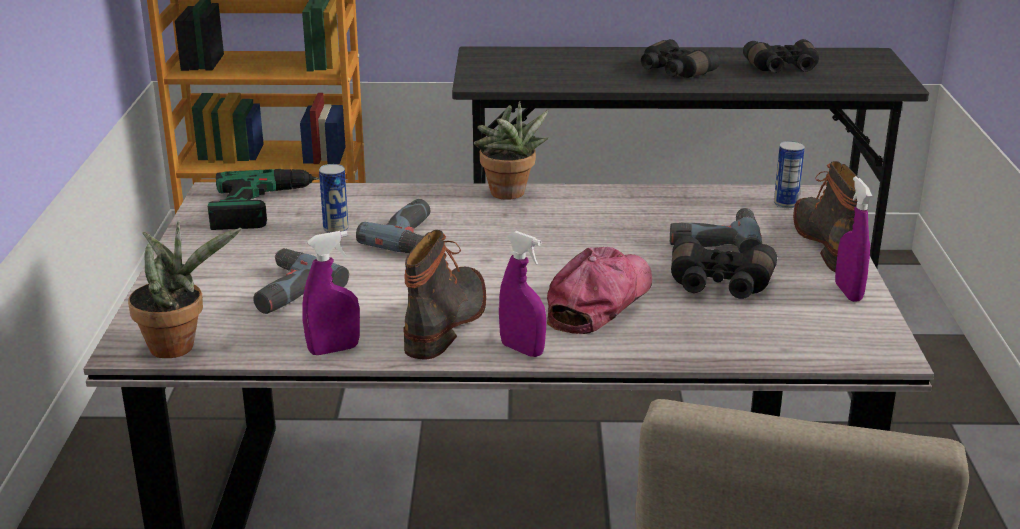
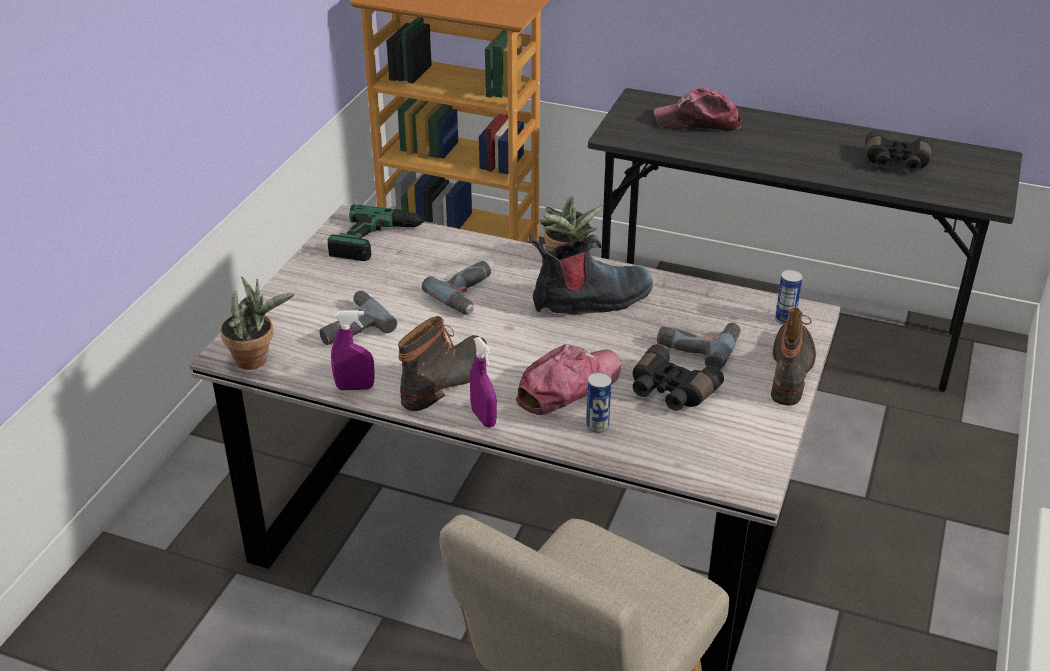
camera: 20 degrees right, 10 degrees up
can [319,164,348,233] -> can moved to [586,372,612,433]
black binoculars [641,39,720,78] -> none
purple spray bottle [835,176,872,302] -> none
none -> boot [529,235,653,315]
none -> cap [654,88,742,131]

